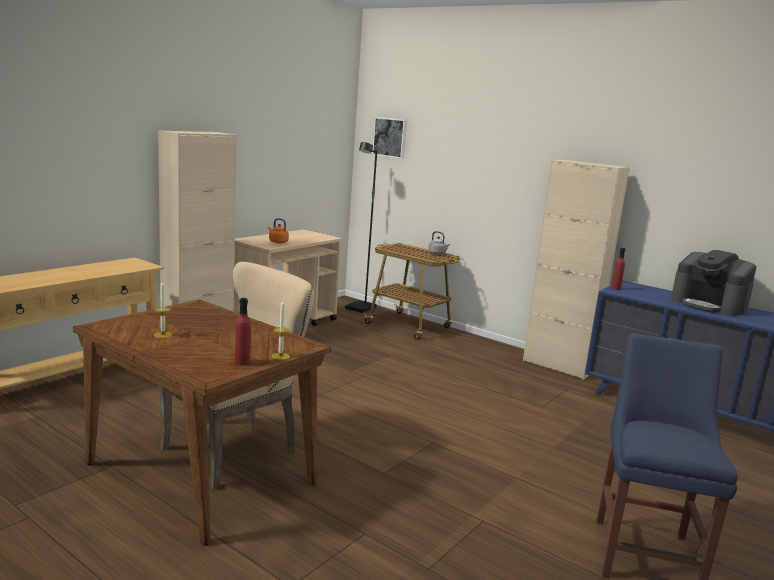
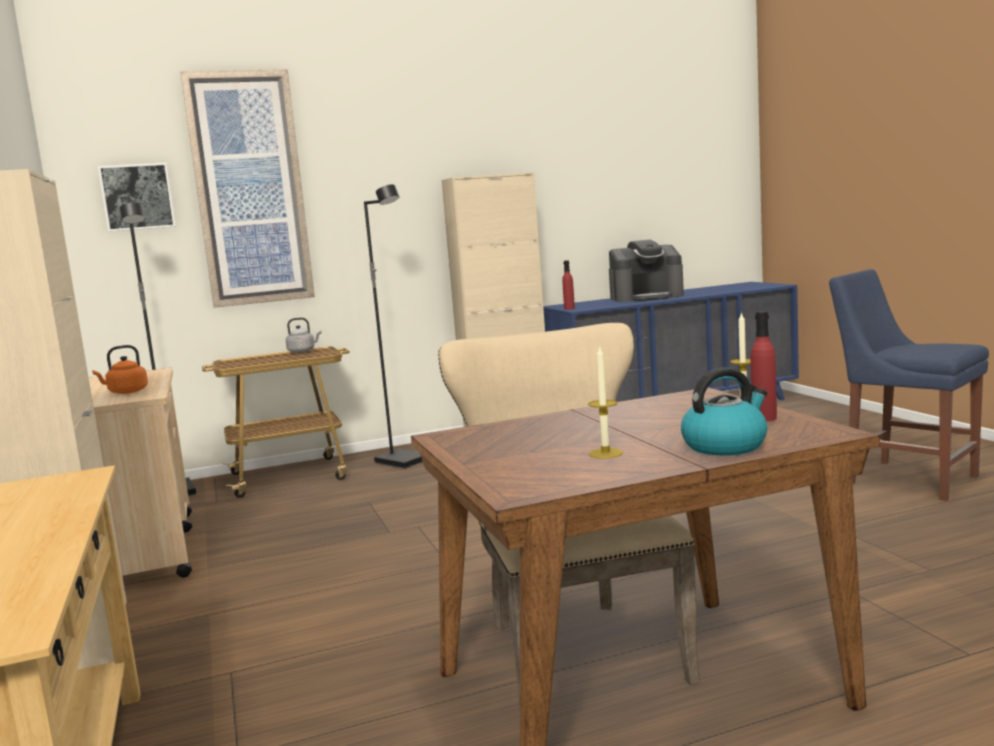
camera: 55 degrees left, 5 degrees down
none -> picture [181,69,315,308]
none -> black floor lamp [364,184,423,469]
none -> kettle [681,367,767,455]

